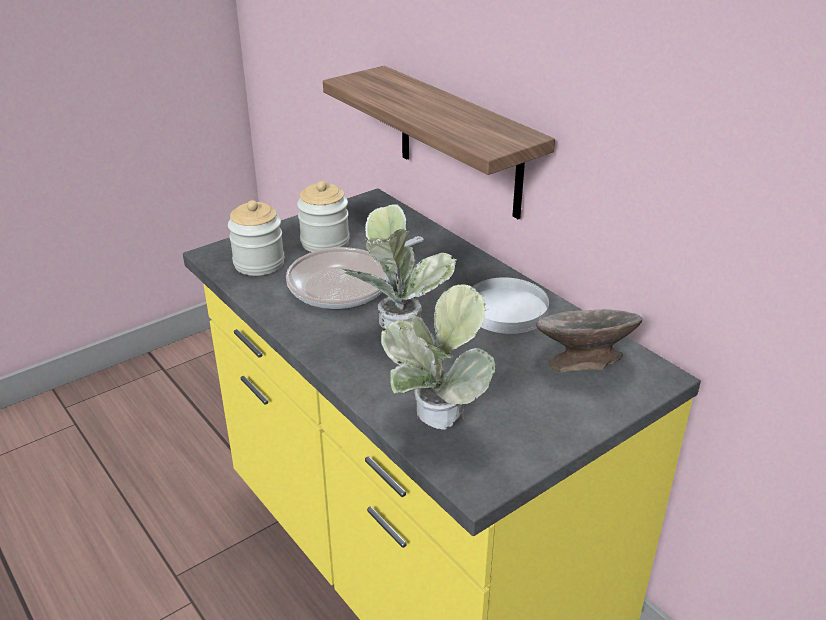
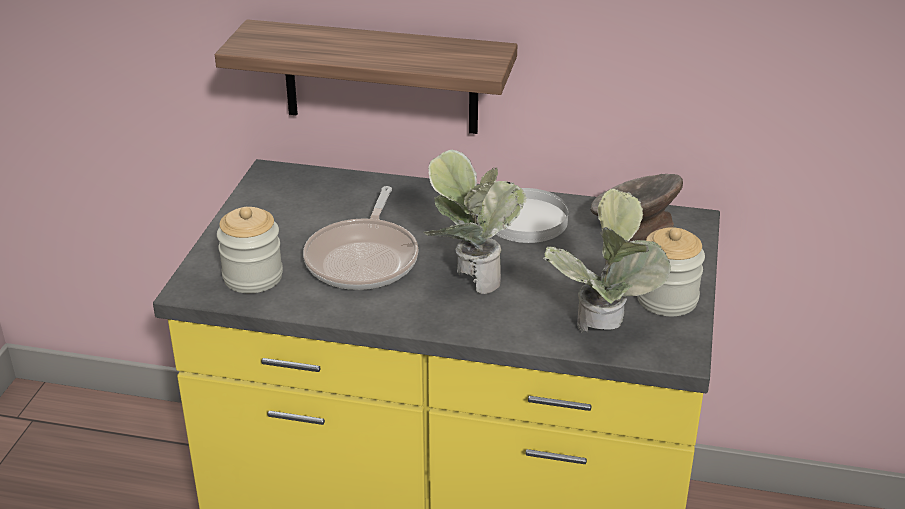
camera: 40 degrees left, 0 degrees up
jar [297,181,350,252] -> jar moved to [637,227,705,316]

